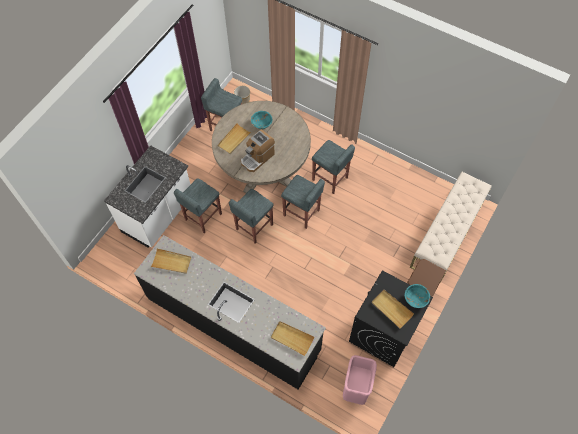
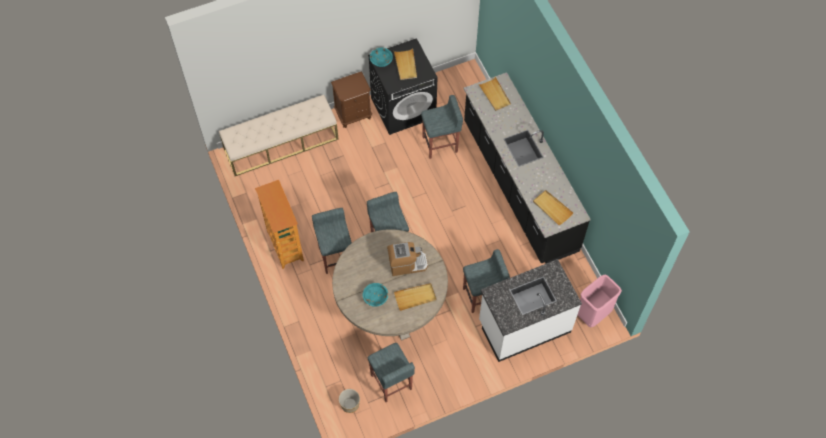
camera: 145 degrees left, 0 degrees up
grey stool [229,189,274,244] -> grey stool moved to [421,95,463,159]
pink trash can [343,355,377,405] -> pink trash can moved to [578,275,622,327]
none -> bookcase [255,180,304,269]

